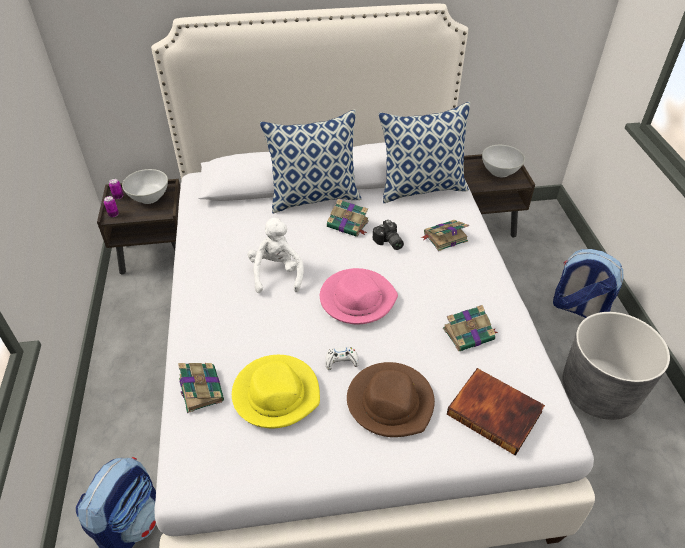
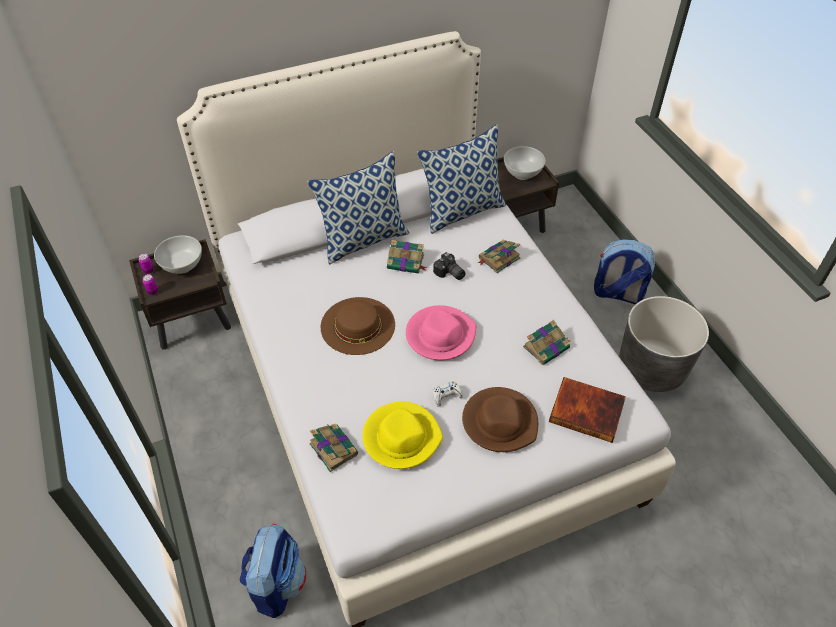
camera: 15 degrees left, 5 degrees up
white plush toy [248,218,304,293] -> brown hat [321,297,395,355]

